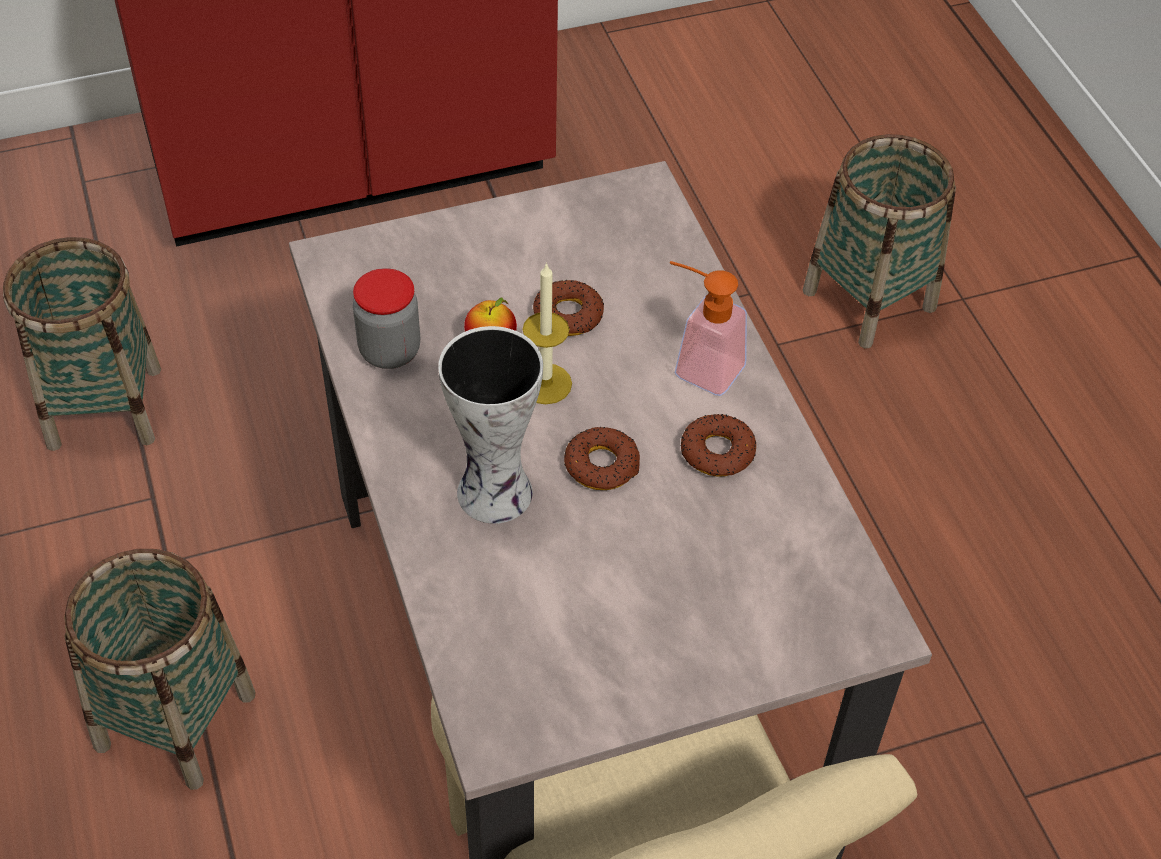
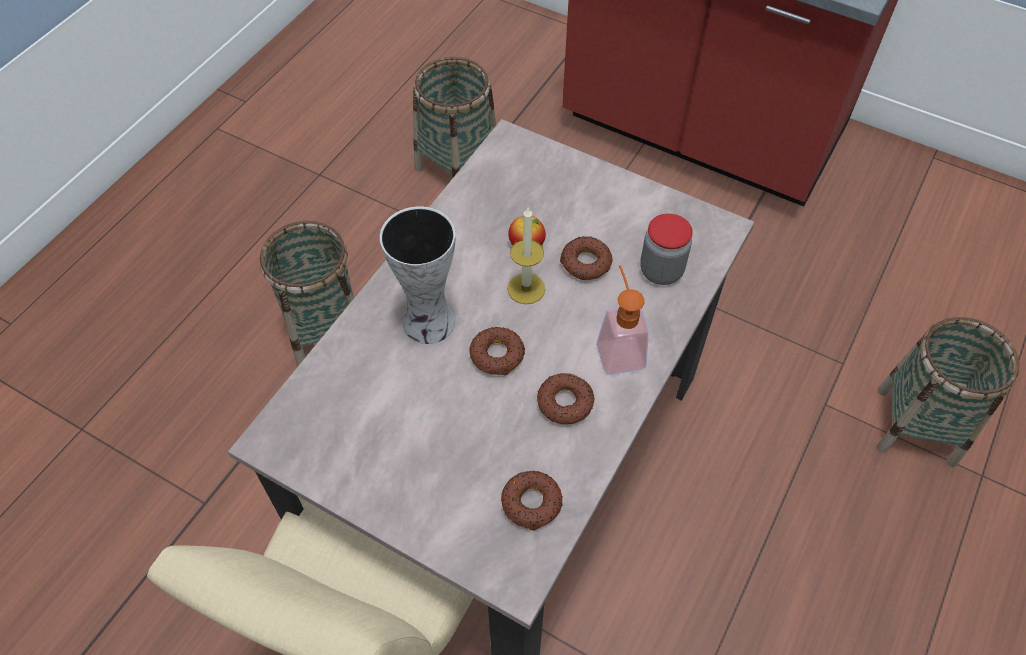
camera: 50 degrees right, 5 degrees up
jar [353,268,420,369] -> jar moved to [640,213,693,285]
none -> donut [501,471,563,531]

